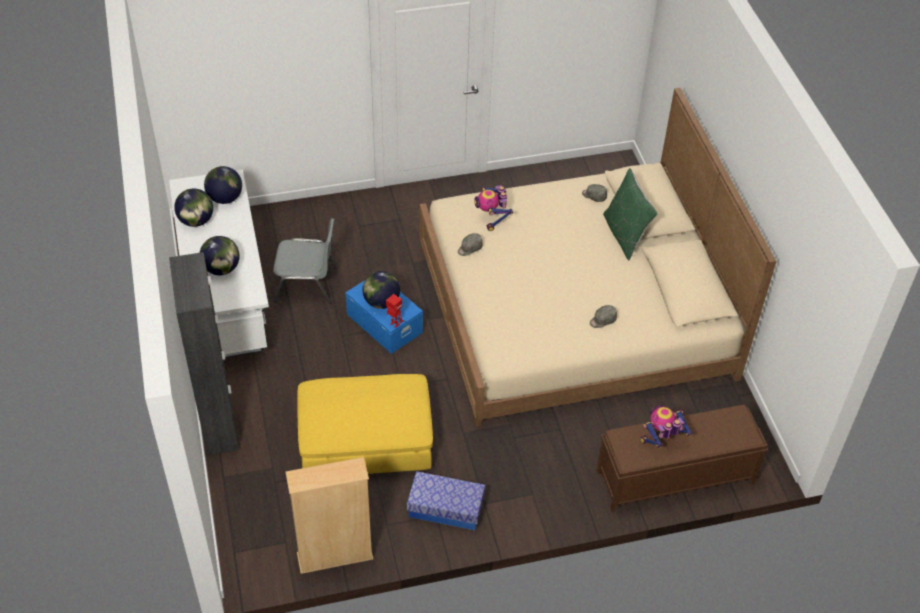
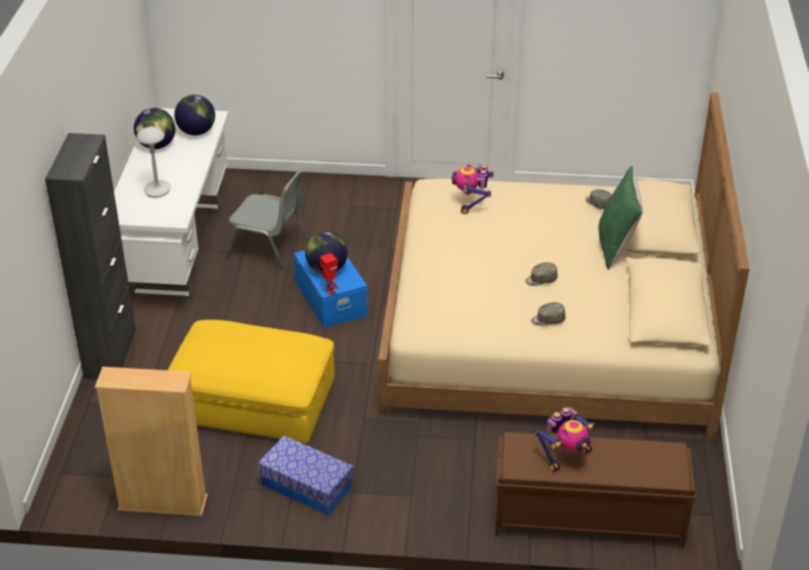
camera: 20 degrees right, 10 degrees down
globe [200,236,240,275] -> grey table lamp [136,127,171,198]
grey cap [458,233,483,256] -> grey cap moved to [525,262,558,286]
toy robot [641,405,693,447] -> toy robot turned 150 degrees clockwise [534,407,595,472]

